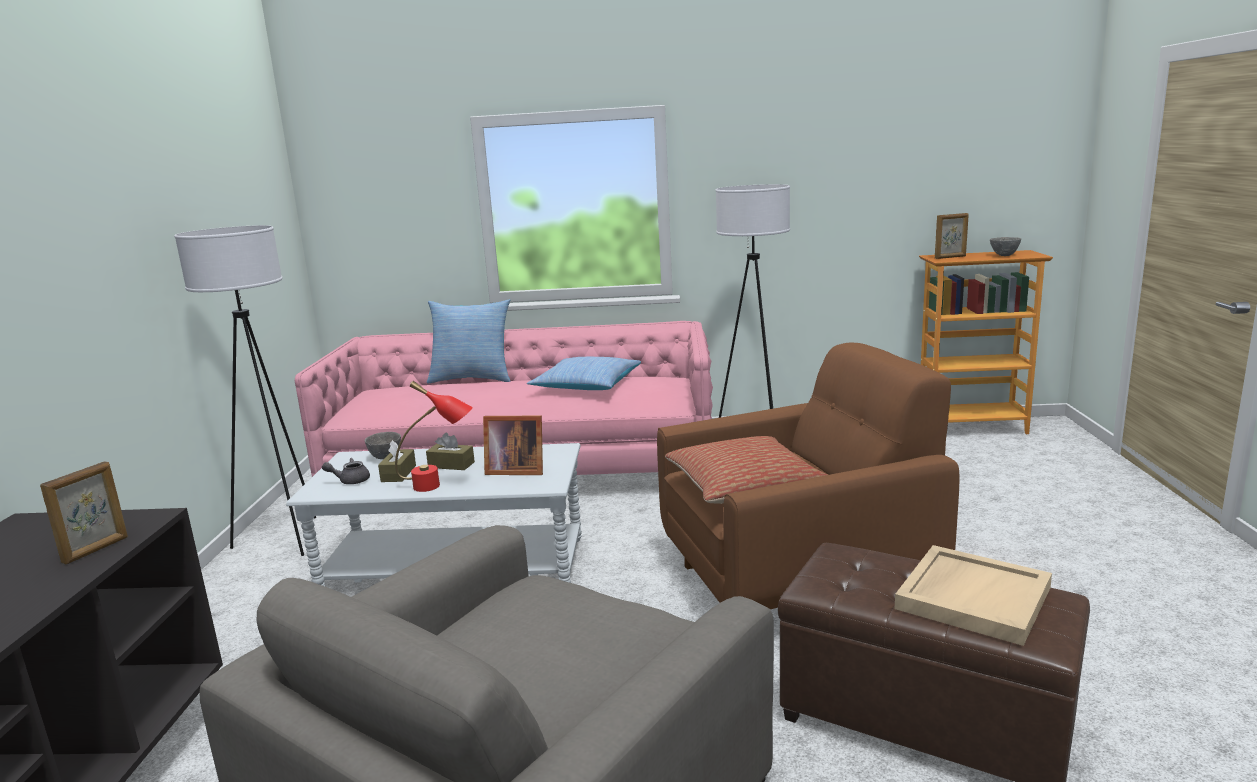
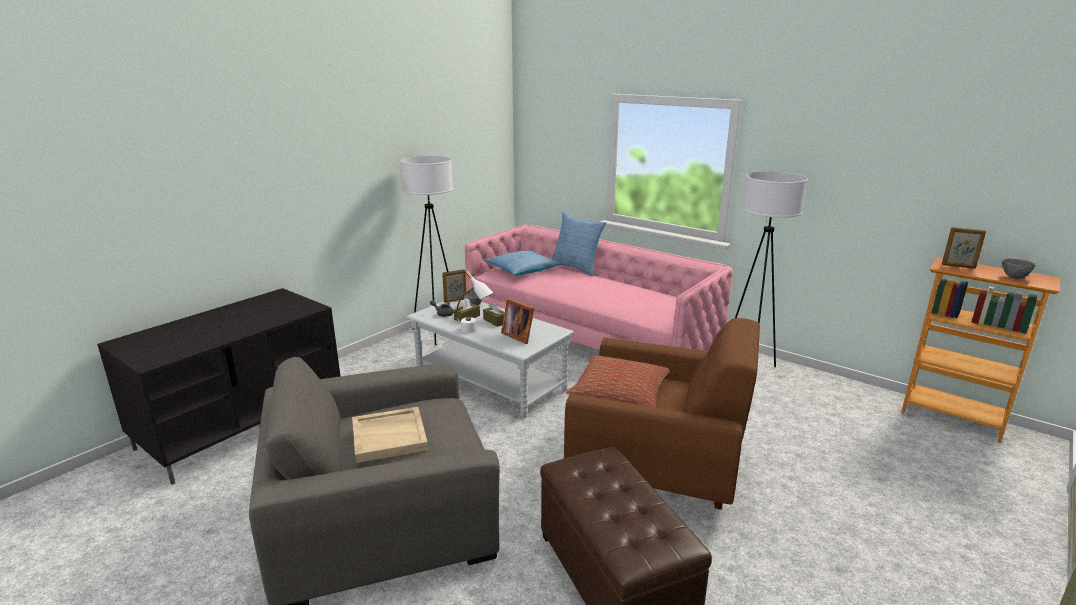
camera: 35 degrees right, 5 degrees up
picture frame [40,461,128,564] -> picture frame moved to [442,269,466,303]
red table lamp [395,381,473,492] -> white table lamp [456,269,494,333]
pillow [527,357,641,390] -> pillow moved to [484,250,561,275]
beige tray [895,545,1052,646] -> beige tray moved to [352,407,428,463]

